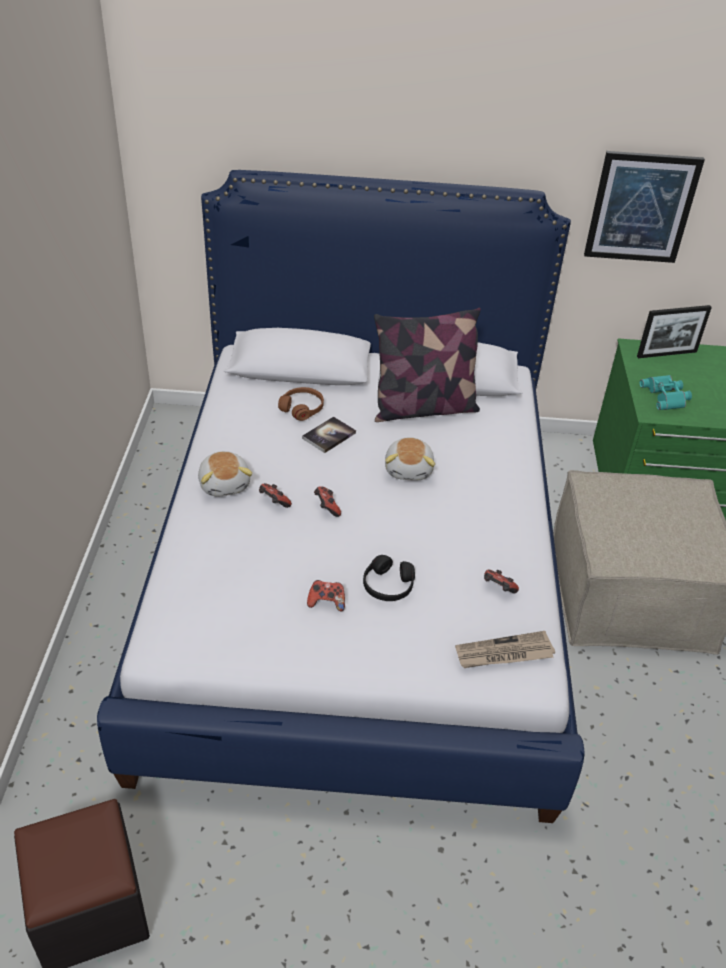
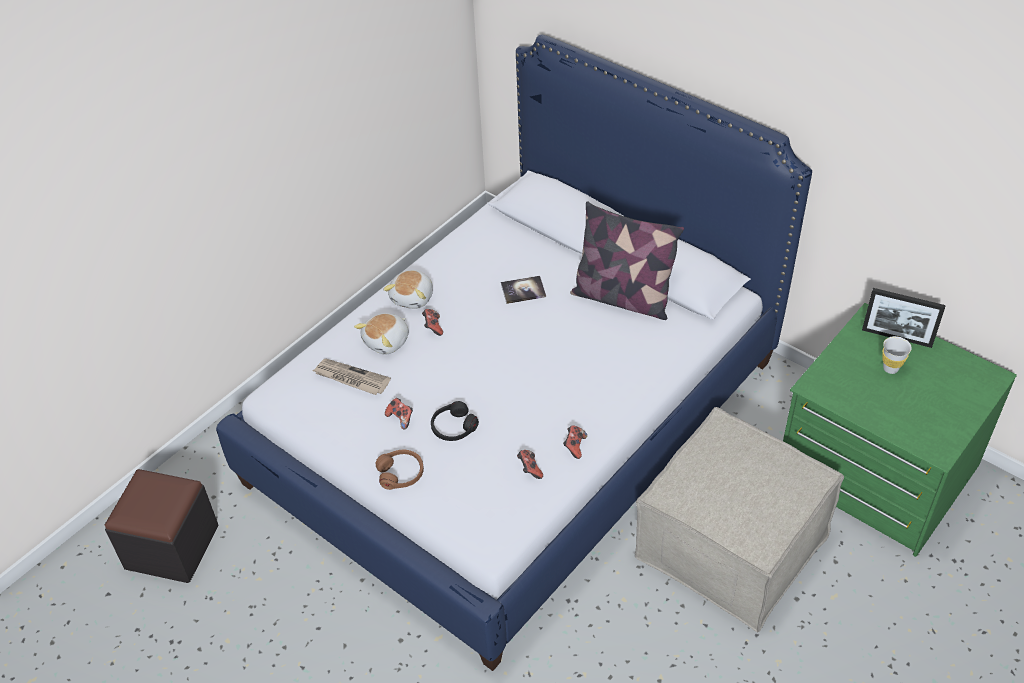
camera: 40 degrees right, 5 degrees up
brown headphones [278,387,324,421] -> brown headphones moved to [376,450,424,490]
game controller [314,486,341,517] -> game controller moved to [563,426,587,459]
plush toy [385,437,435,481] -> plush toy moved to [354,313,409,355]
newspaper [455,631,555,668] -> newspaper moved to [312,359,391,395]
picture [584,151,705,263] -> none
turquoise binoculars [639,375,692,410] -> none
none -> white cup [883,336,912,374]

